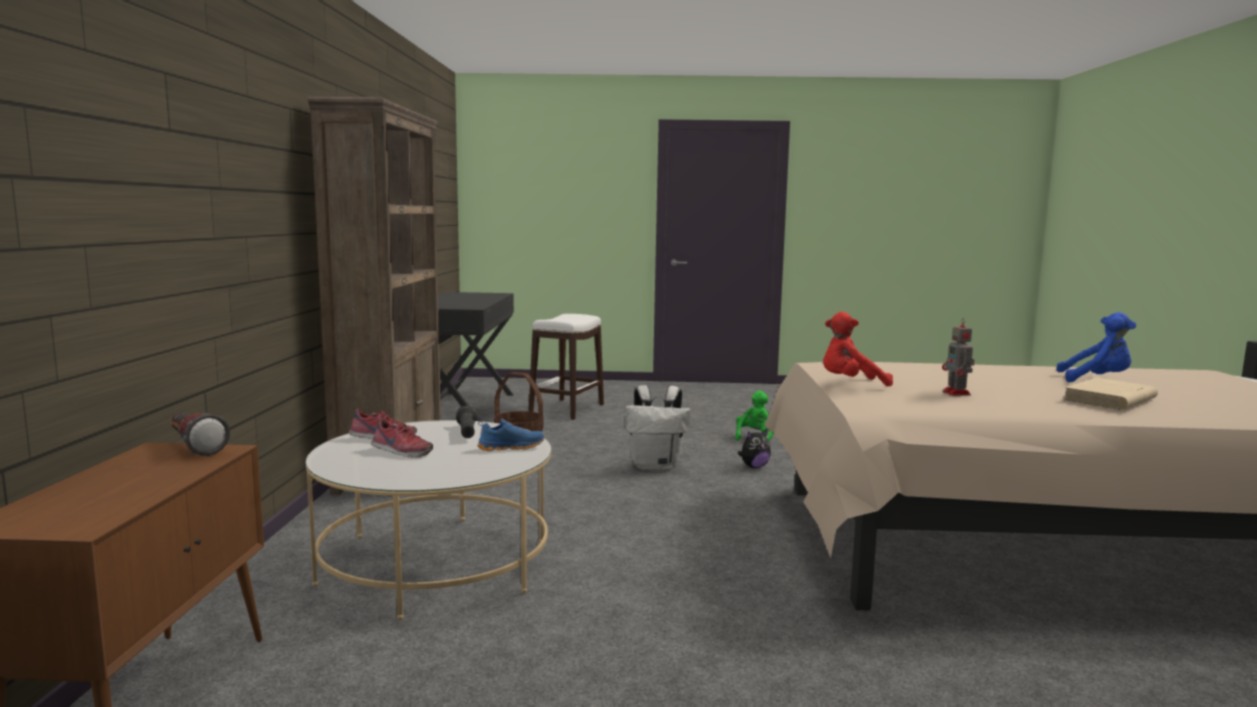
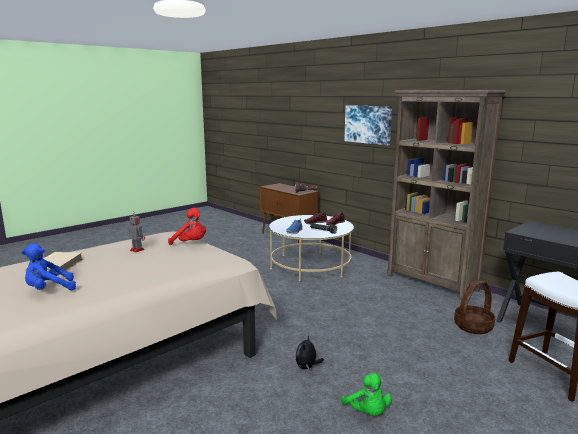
camera: 135 degrees right, 5 degrees up
white backpack [625,385,691,471] -> none
red plush toy [823,312,893,387] -> red plush toy turned 75 degrees clockwise [168,208,206,245]
none -> picture [344,105,392,145]

